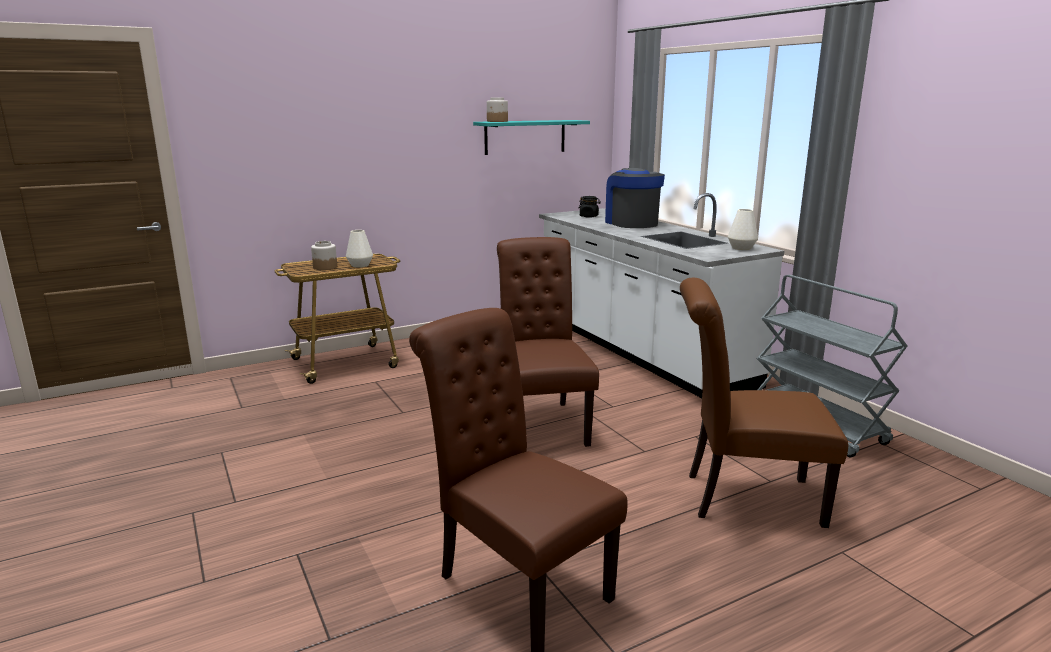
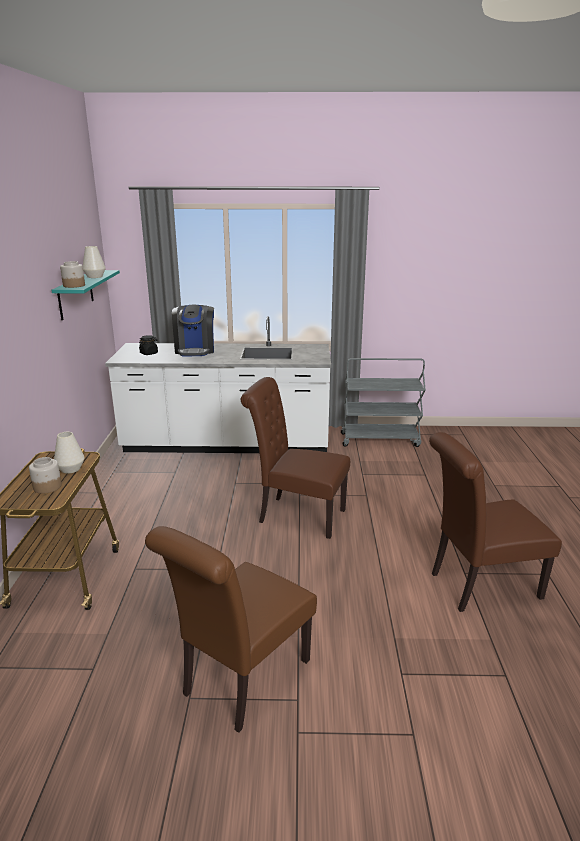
camera: 60 degrees left, 5 degrees up
coffee machine [605,168,665,228] -> coffee machine turned 105 degrees counterclockwise [172,305,214,356]
brown chair [680,278,849,528] -> brown chair moved to [145,526,317,733]
white vase [728,209,758,250] -> white vase moved to [83,246,106,278]

